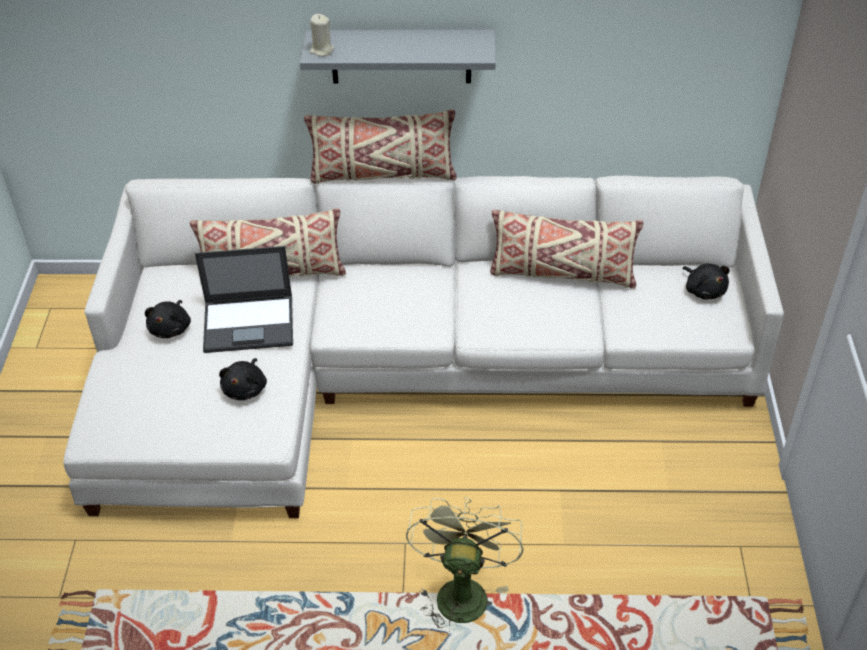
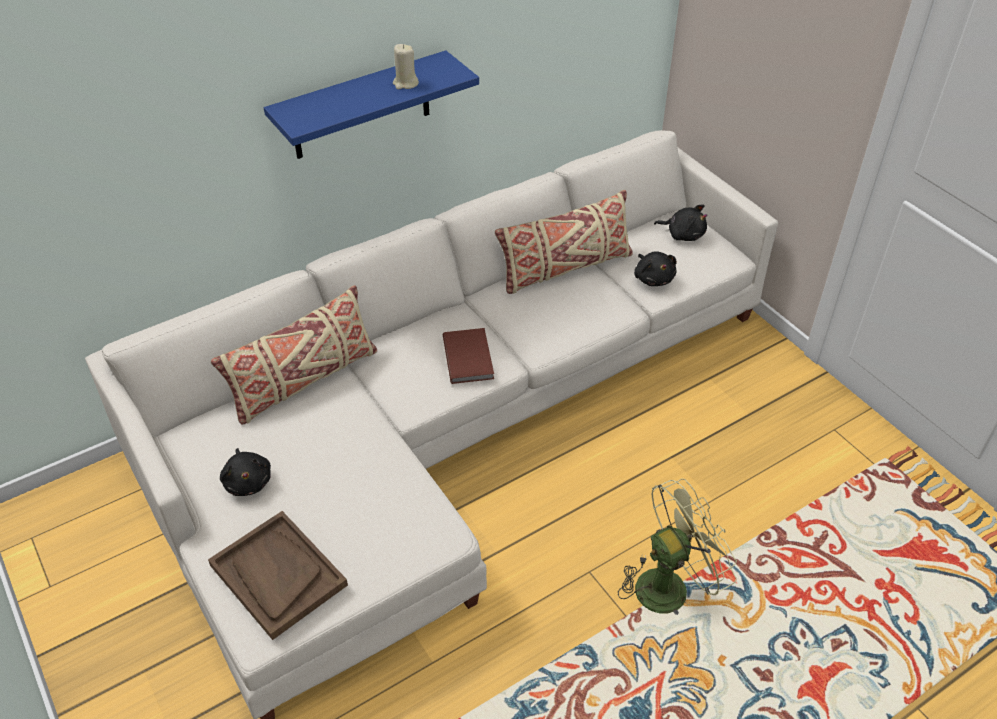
camera: 35 degrees left, 0 degrees up
laptop [195,246,293,353] -> none
black plush toy [219,358,267,400] -> black plush toy moved to [634,251,677,286]
grey shelf [300,30,496,83] -> blue shelf [264,50,479,159]
beige pillow [304,110,457,184] -> none
beige candle [309,14,334,56] -> beige candle moved to [393,44,419,89]
green fan [406,497,524,635] -> green fan turned 90 degrees clockwise [618,478,737,615]
none -> brown tray [208,511,348,640]
none -> brown book [443,328,494,384]

